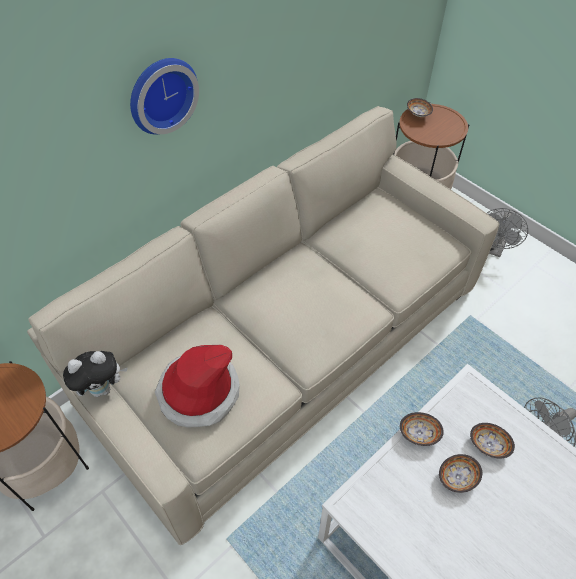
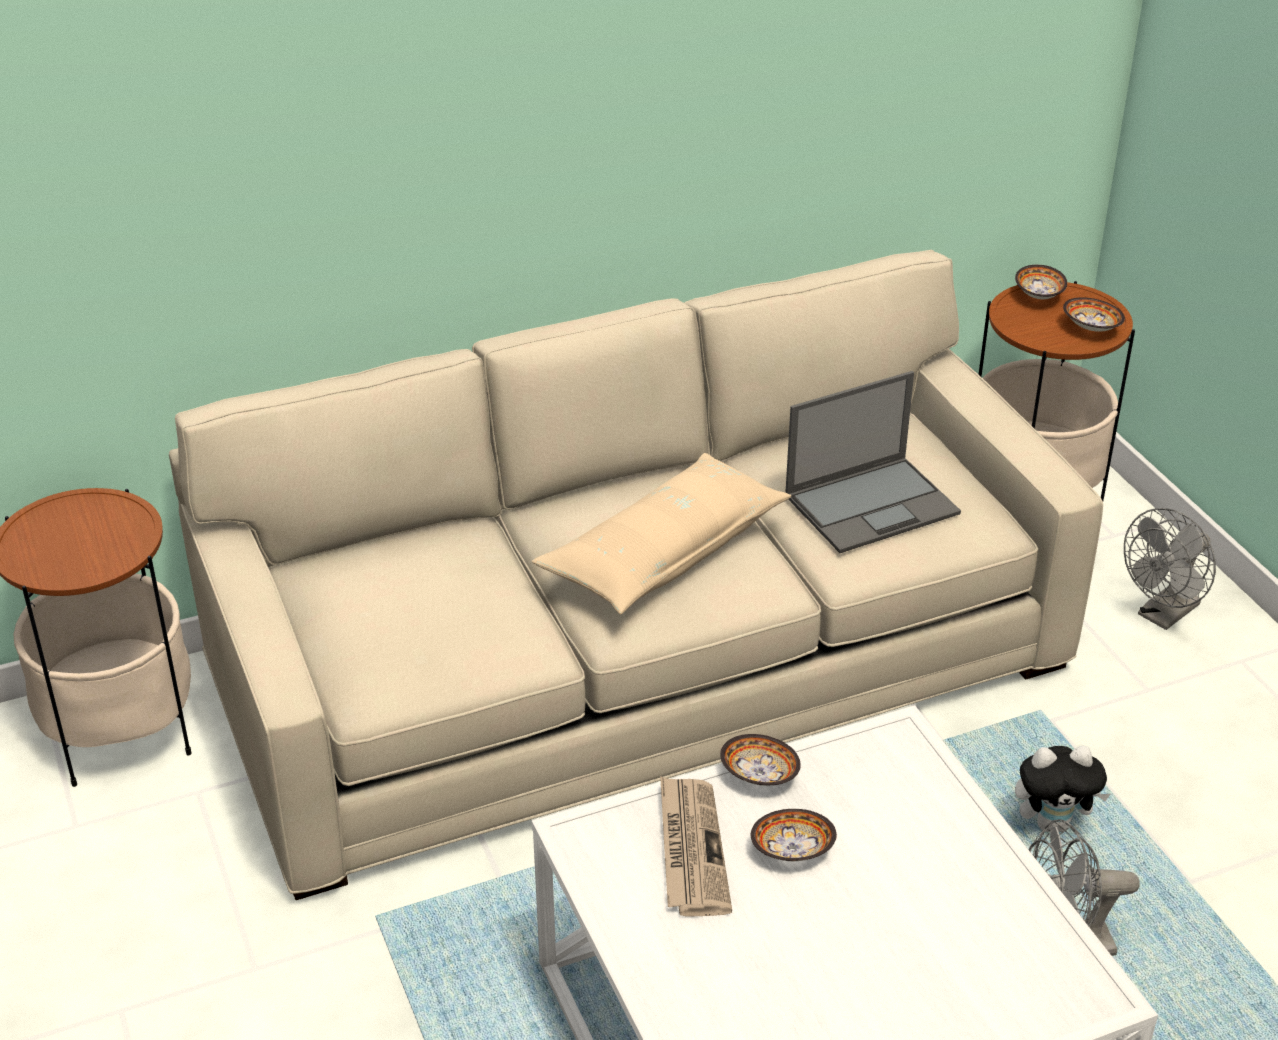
camera: 20 degrees right, 15 degrees down
plush toy [63,351,128,397] -> plush toy moved to [1015,746,1110,832]
wall clock [130,58,199,135] -> none
hat [155,345,240,428] -> none
bowl [470,423,515,459] -> bowl moved to [1063,297,1125,332]
none -> beige pillow [532,453,792,614]
none -> newspaper [660,776,732,917]
none -> laptop [785,371,961,553]

